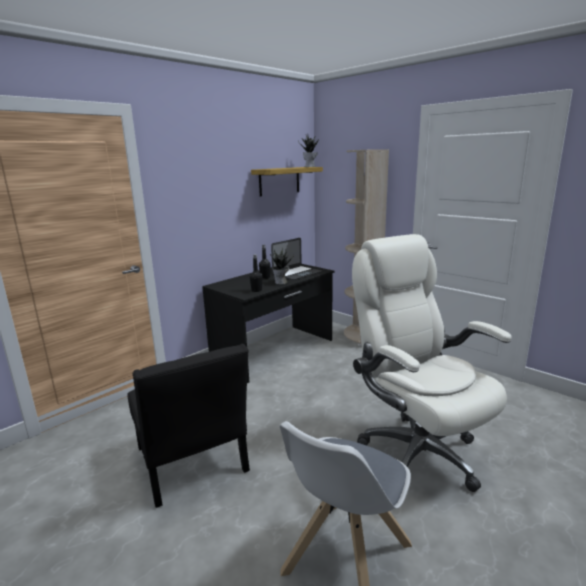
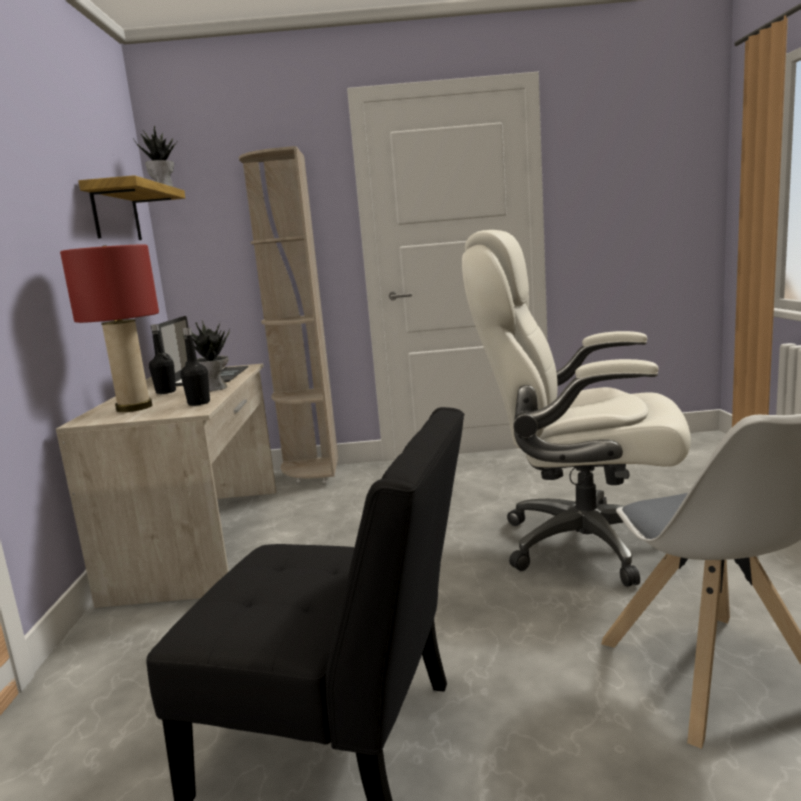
camera: 45 degrees left, 5 degrees down
black desk [202,264,335,383] -> beige desk [56,363,276,608]
none -> red table lamp [60,244,159,412]

